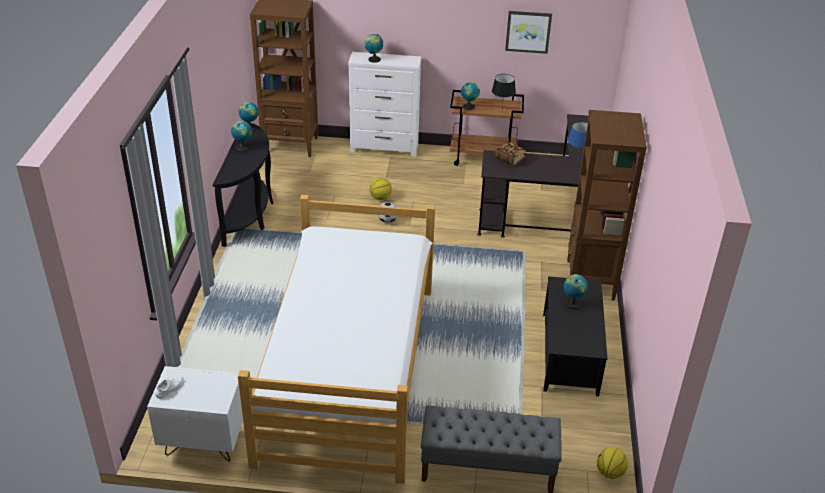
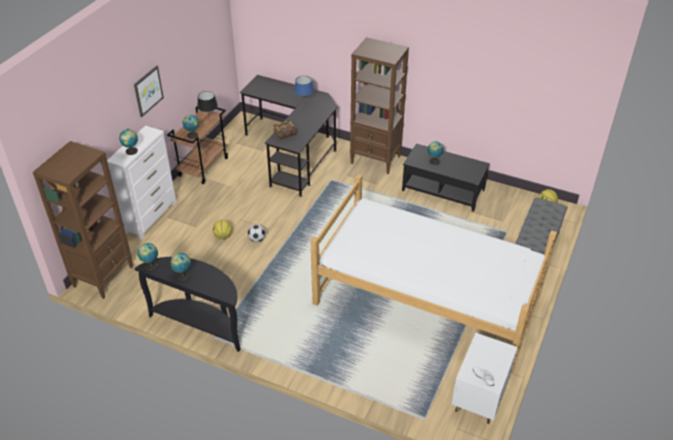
camera: 70 degrees left, 5 degrees up
picture [505,11,552,54] -> picture moved to [134,66,164,117]

